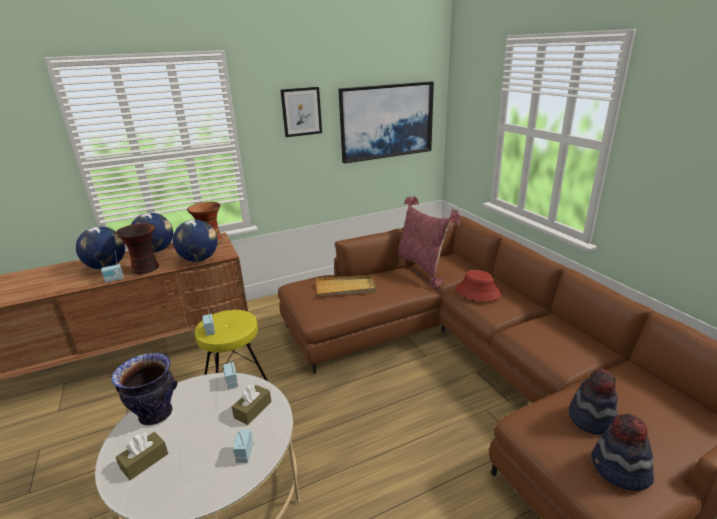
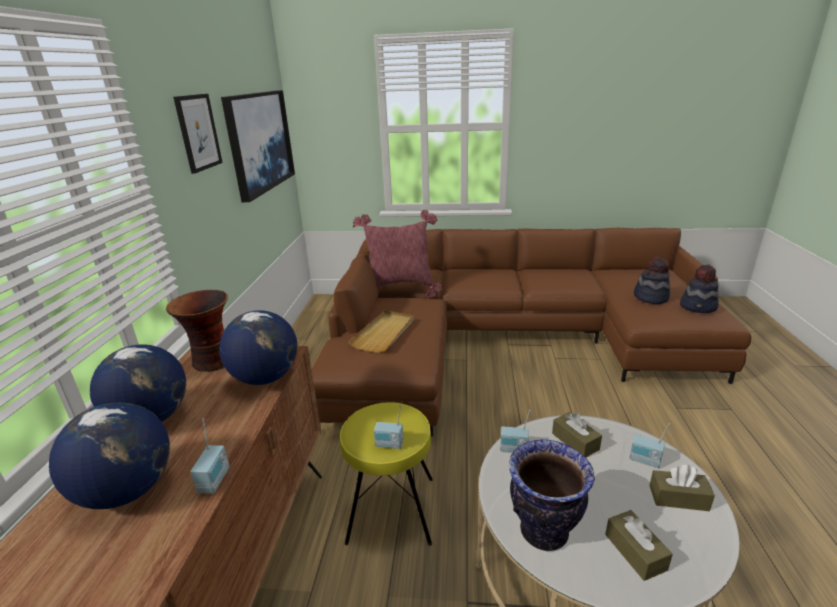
camera: 60 degrees left, 0 degrees up
vase [115,223,159,274] -> none
red hat [456,270,502,301] -> none
none -> brown tissue box [649,465,715,511]

